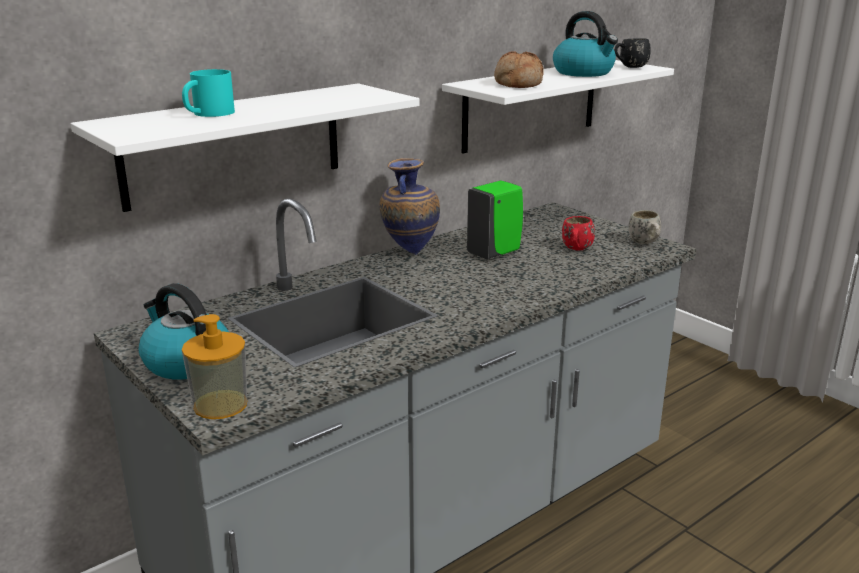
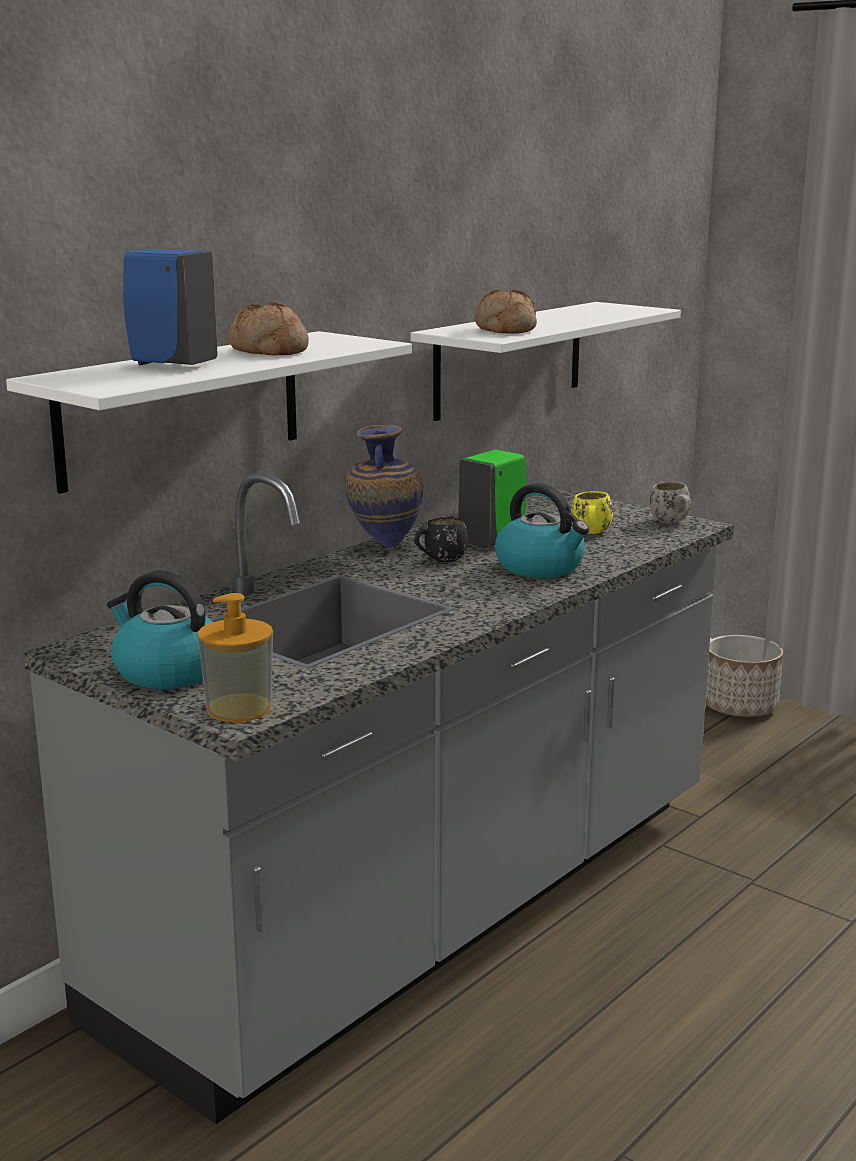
camera: 10 degrees left, 5 degrees down
turquoise mug [182,69,235,117] -> blue soap dispenser [123,249,217,365]
kettle [553,11,618,77] -> kettle moved to [495,483,589,578]
red mug [562,216,595,251] -> yellow mug [572,491,613,534]
black mug [614,38,651,68] -> black mug moved to [414,517,468,562]
none -> bread [228,302,309,356]
none -> planter [705,635,783,717]

